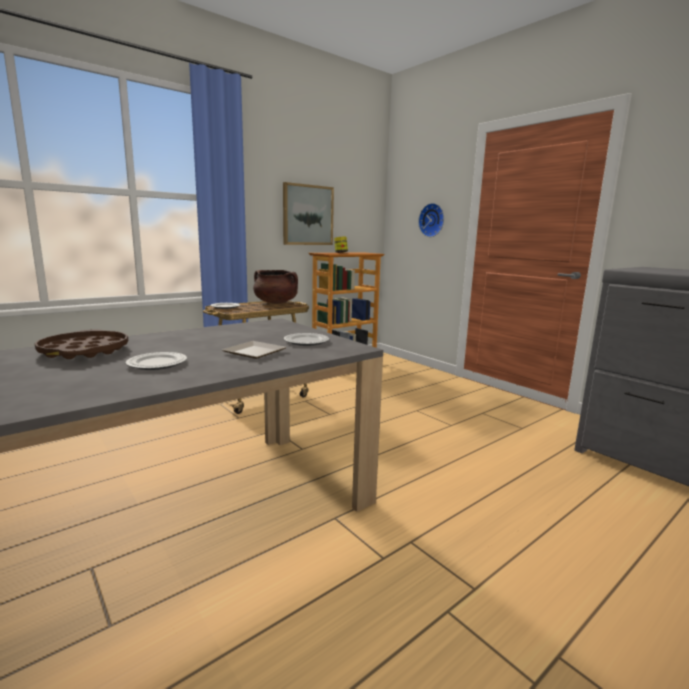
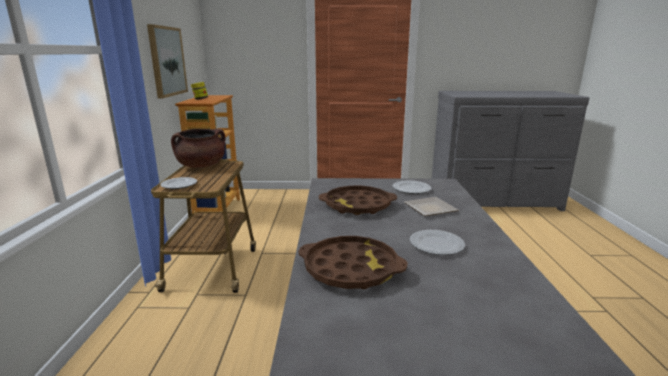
camera: 50 degrees left, 5 degrees up
wall clock [418,203,444,237] -> none
none -> brown tray [319,186,397,215]

